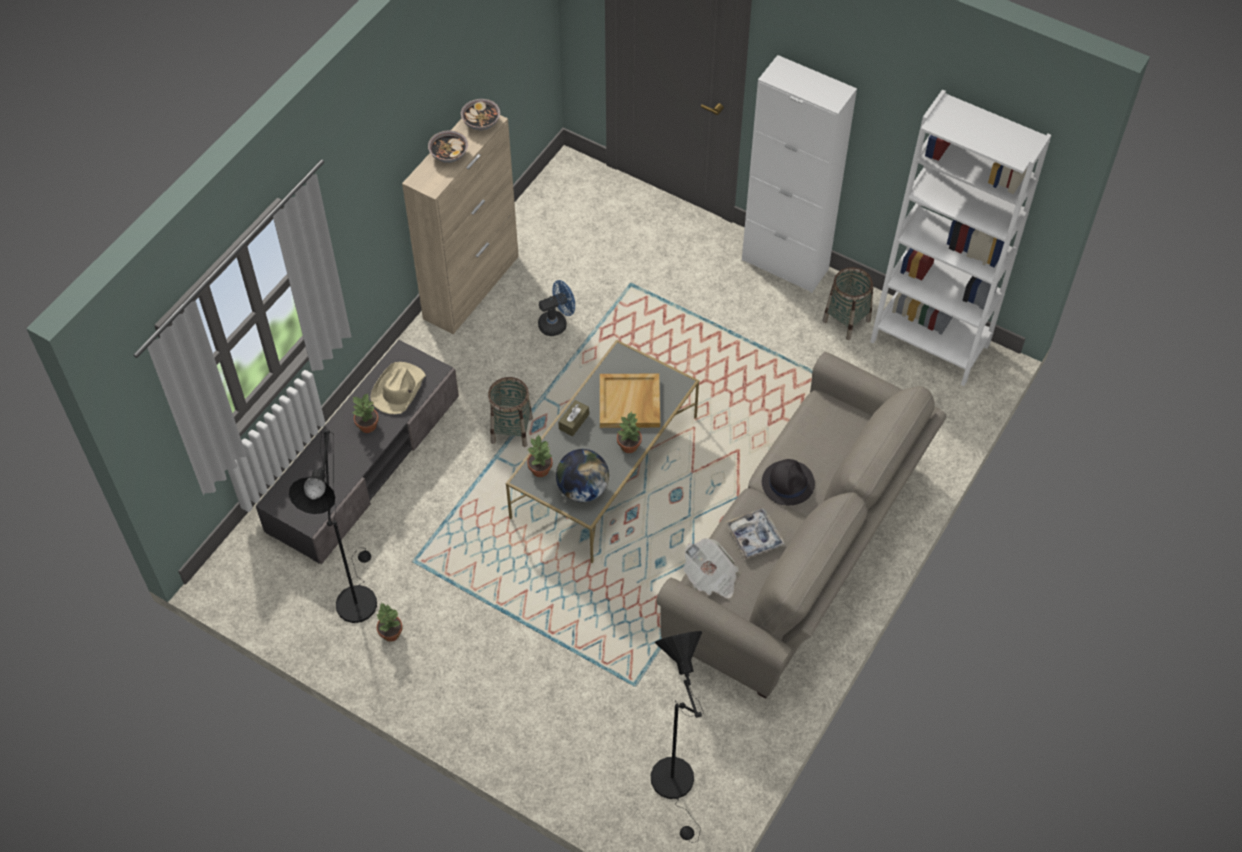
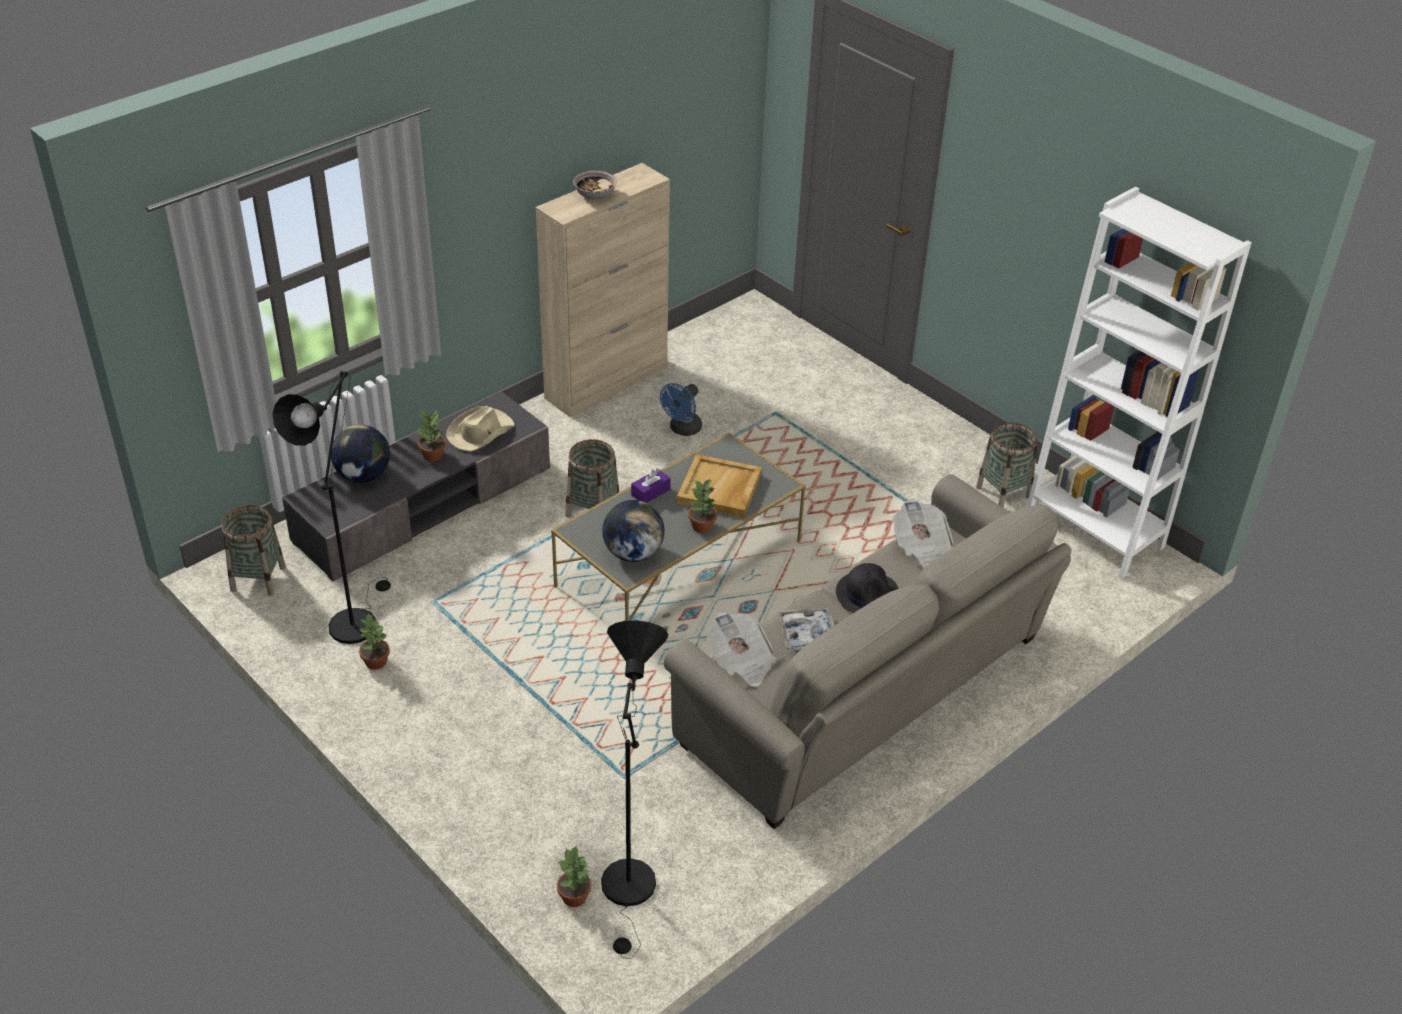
camera: 15 degrees right, 15 degrees down
bowl [461,99,500,130] -> none
potted plant [527,434,553,477] -> potted plant moved to [557,846,591,907]
blue fan [538,280,575,336] -> blue fan turned 135 degrees clockwise [660,383,702,436]
brown tissue box [558,400,589,436] -> purple tissue box [631,468,671,503]
white cabinet [742,55,857,293] -> none
none -> basket [222,505,286,596]
none -> globe [331,424,390,483]
none -> newspaper [893,499,953,569]

